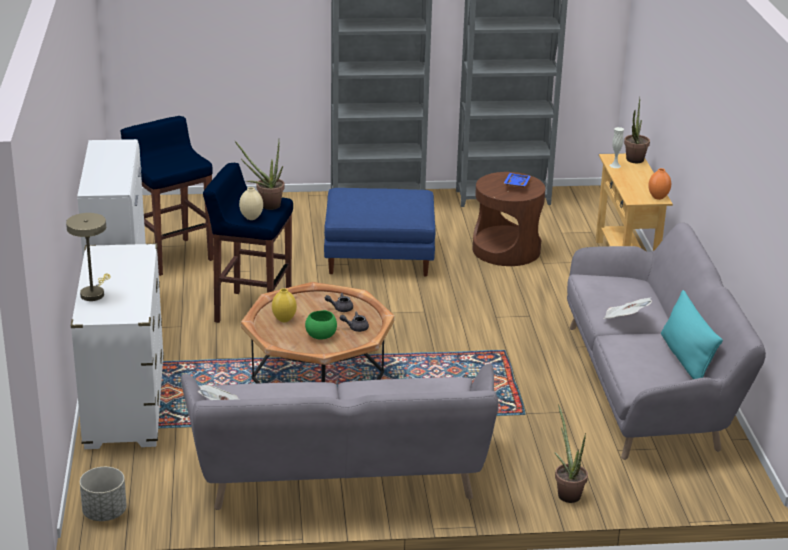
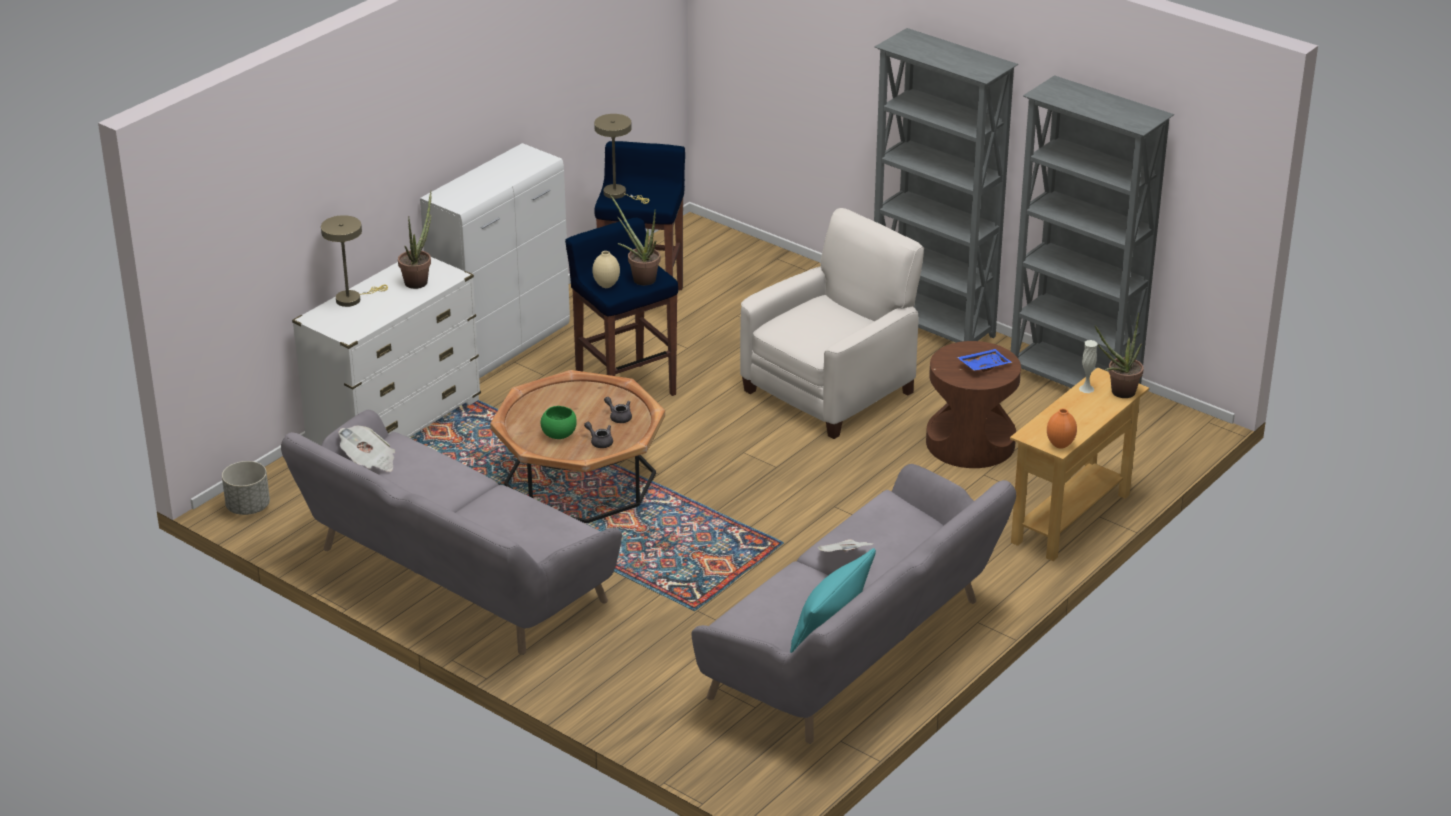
camera: 45 degrees right, 5 degrees up
yellow vase [272,288,297,322] -> none
blue ottoman [324,188,435,276] -> white armchair [740,208,924,439]
potted plant [554,404,588,503] -> potted plant moved to [398,191,432,289]
none -> beige table lamp [594,114,649,204]

